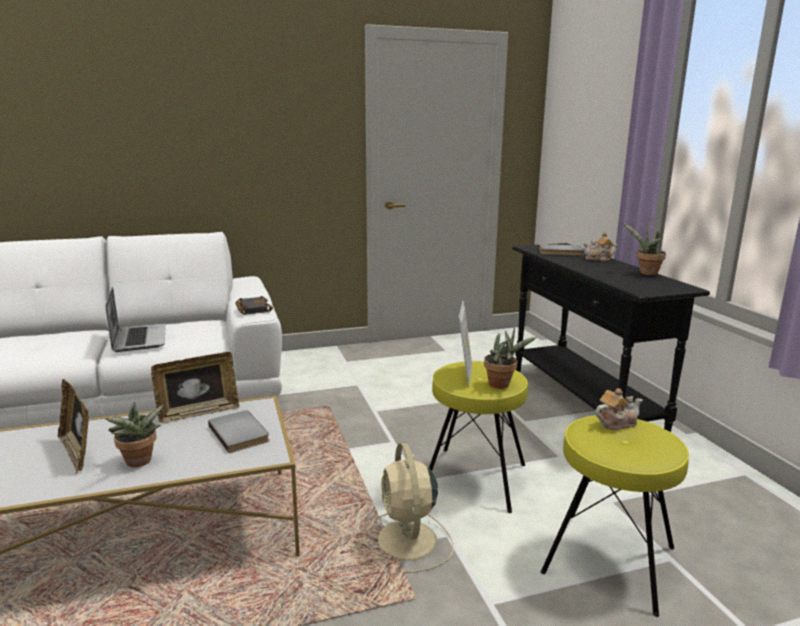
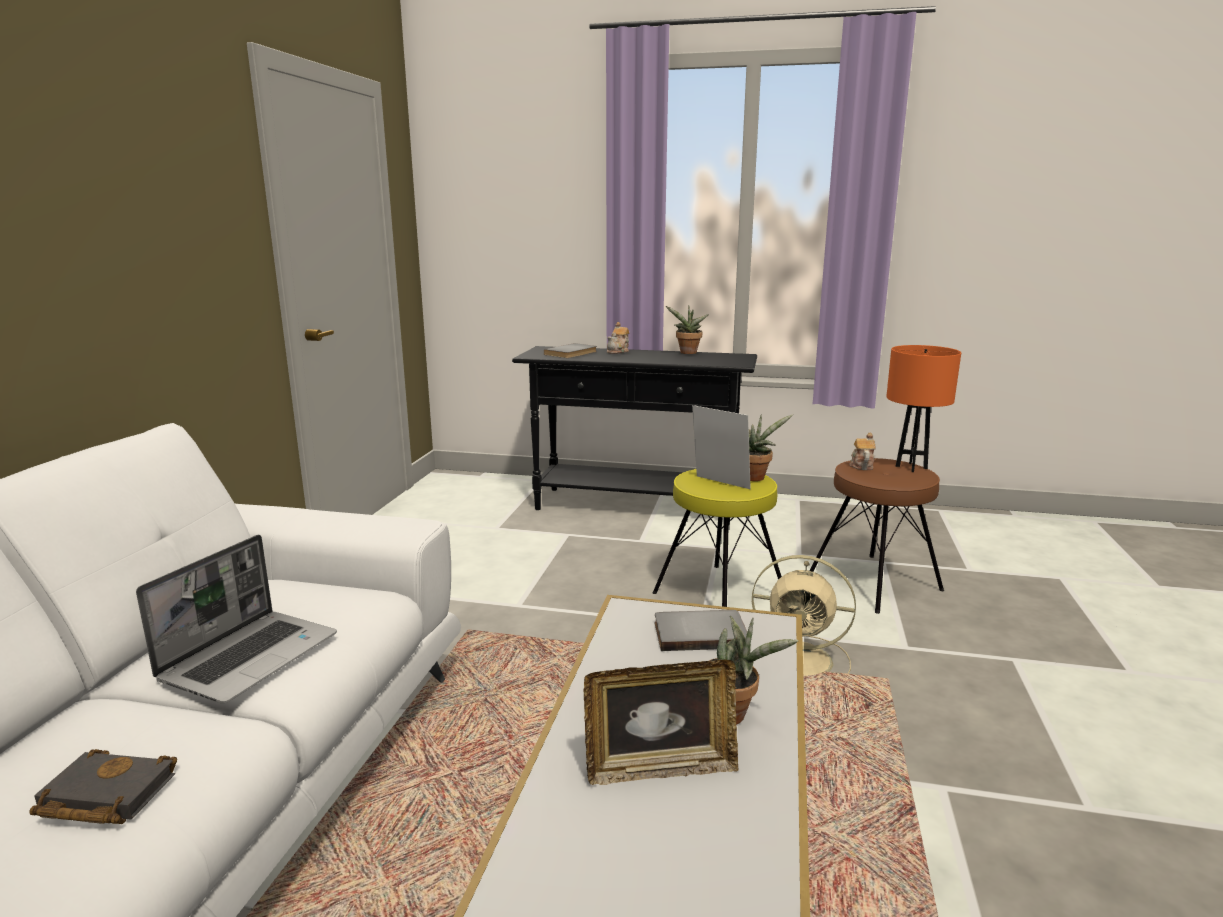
camera: 60 degrees left, 0 degrees up
laptop [105,287,166,352] -> laptop turned 105 degrees clockwise [136,535,337,703]
picture frame [151,352,239,423] -> none
black book [235,296,273,315] -> black book moved to [29,749,177,824]
yellow stool [541,415,689,617] -> brown stool [810,458,944,614]
none -> orange table lamp [886,345,961,472]

